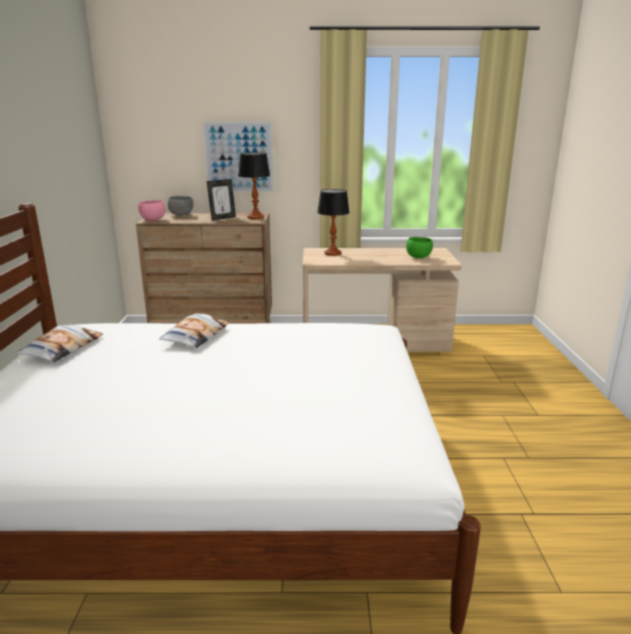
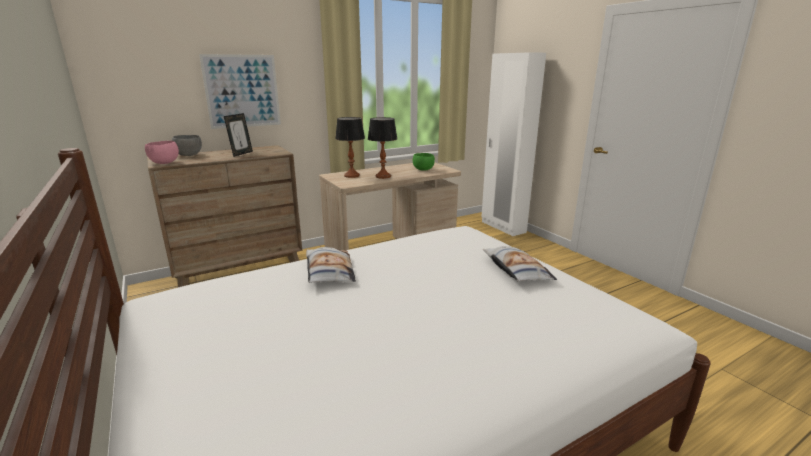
camera: 30 degrees left, 0 degrees up
pillow [16,325,103,362] -> pillow moved to [483,246,557,281]
table lamp [238,153,270,219] -> table lamp moved to [368,117,397,179]
none -> white wardrobe [481,52,546,236]

